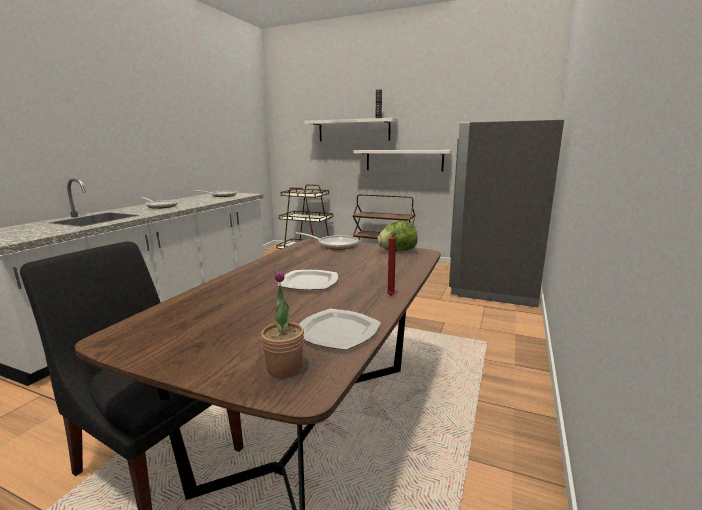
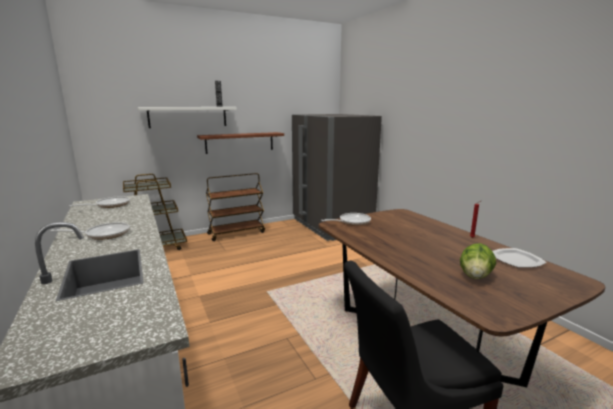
camera: 50 degrees left, 0 degrees up
potted plant [261,269,304,378] -> none
plate [278,270,338,290] -> none
white shelf [354,150,453,172] -> brown shelf [197,132,284,154]
lettuce [377,221,418,251] -> lettuce moved to [460,243,496,279]

